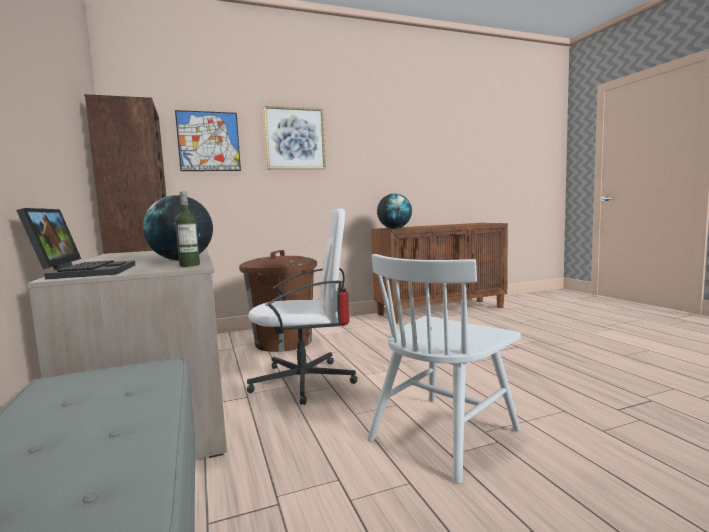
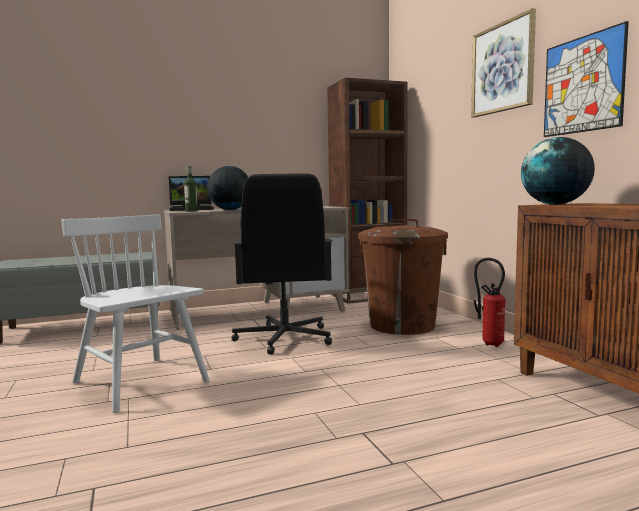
camera: 90 degrees right, 0 degrees up
picture [175,110,241,171] -> picture moved to [544,21,629,137]
white office chair [247,208,358,405] -> black office chair [231,173,333,355]

